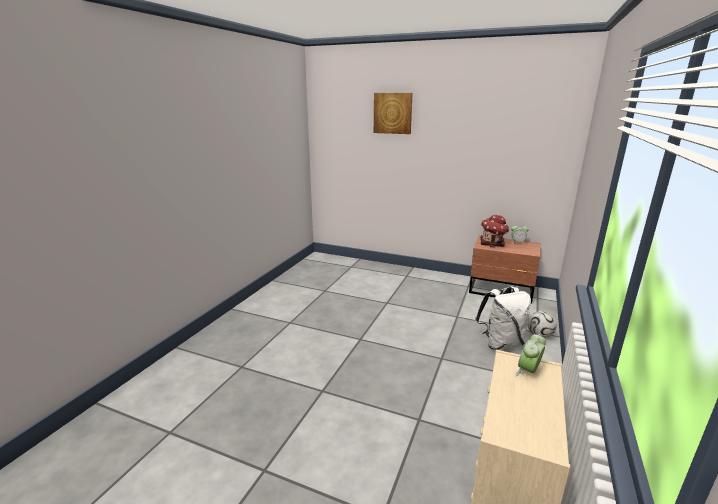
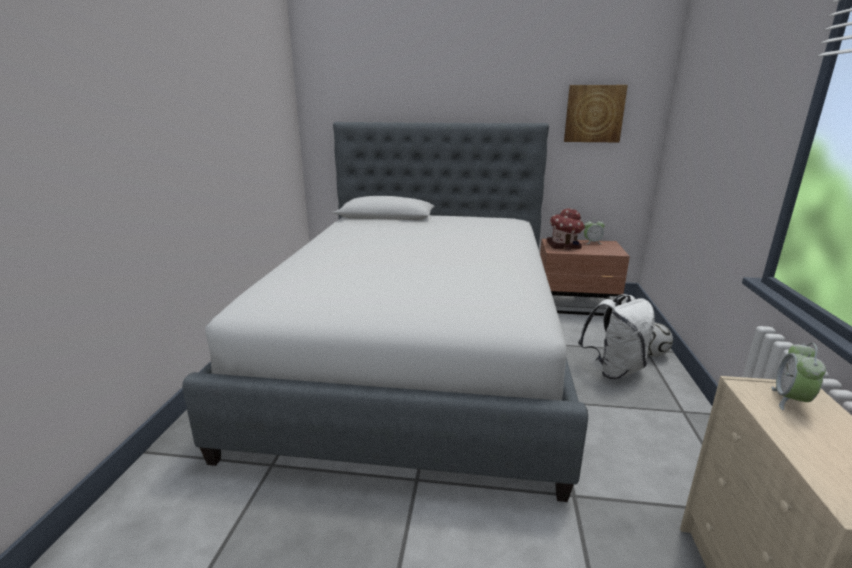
camera: 15 degrees left, 0 degrees up
picture [374,93,413,134] -> picture moved to [564,85,628,142]
none -> bed [182,122,588,502]

